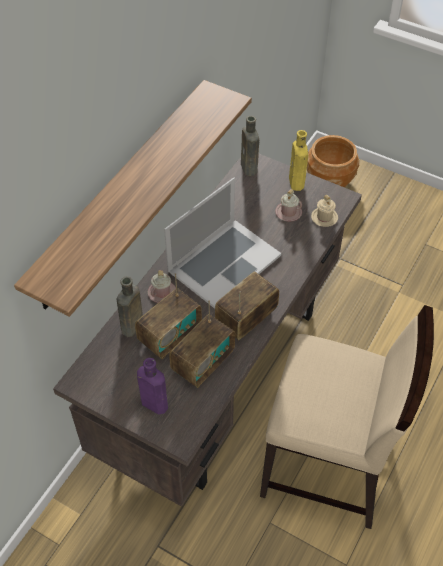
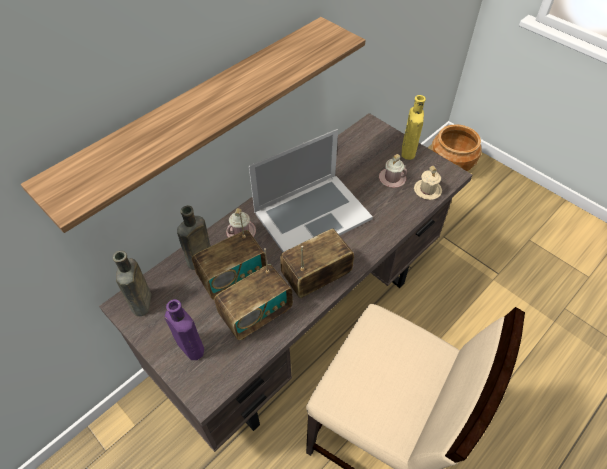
camera: 15 degrees right, 0 degrees up
brown bottle [241,116,259,176] -> brown bottle moved to [113,251,151,316]

